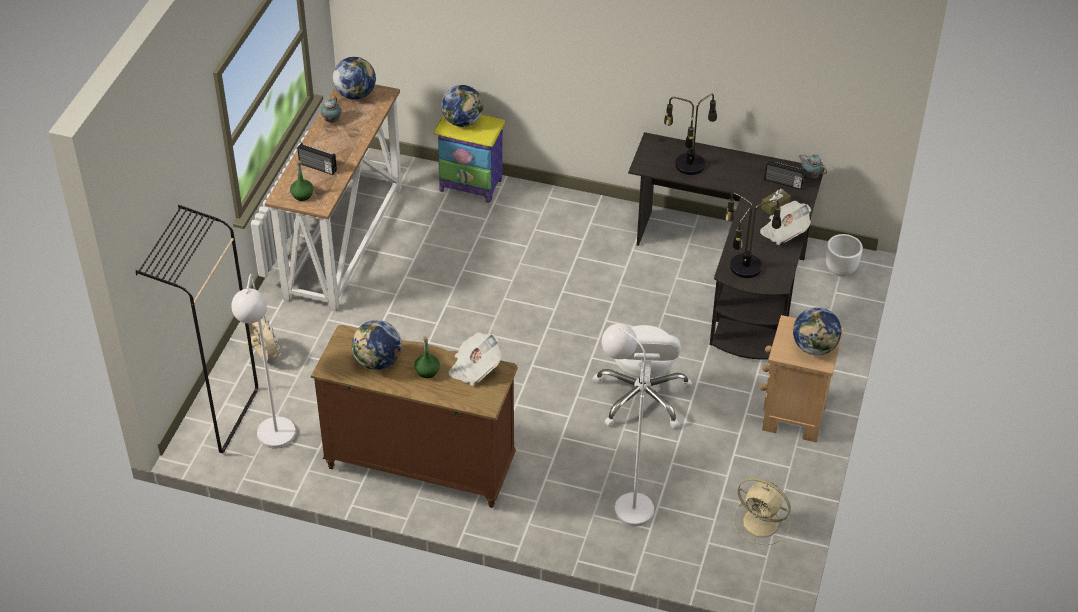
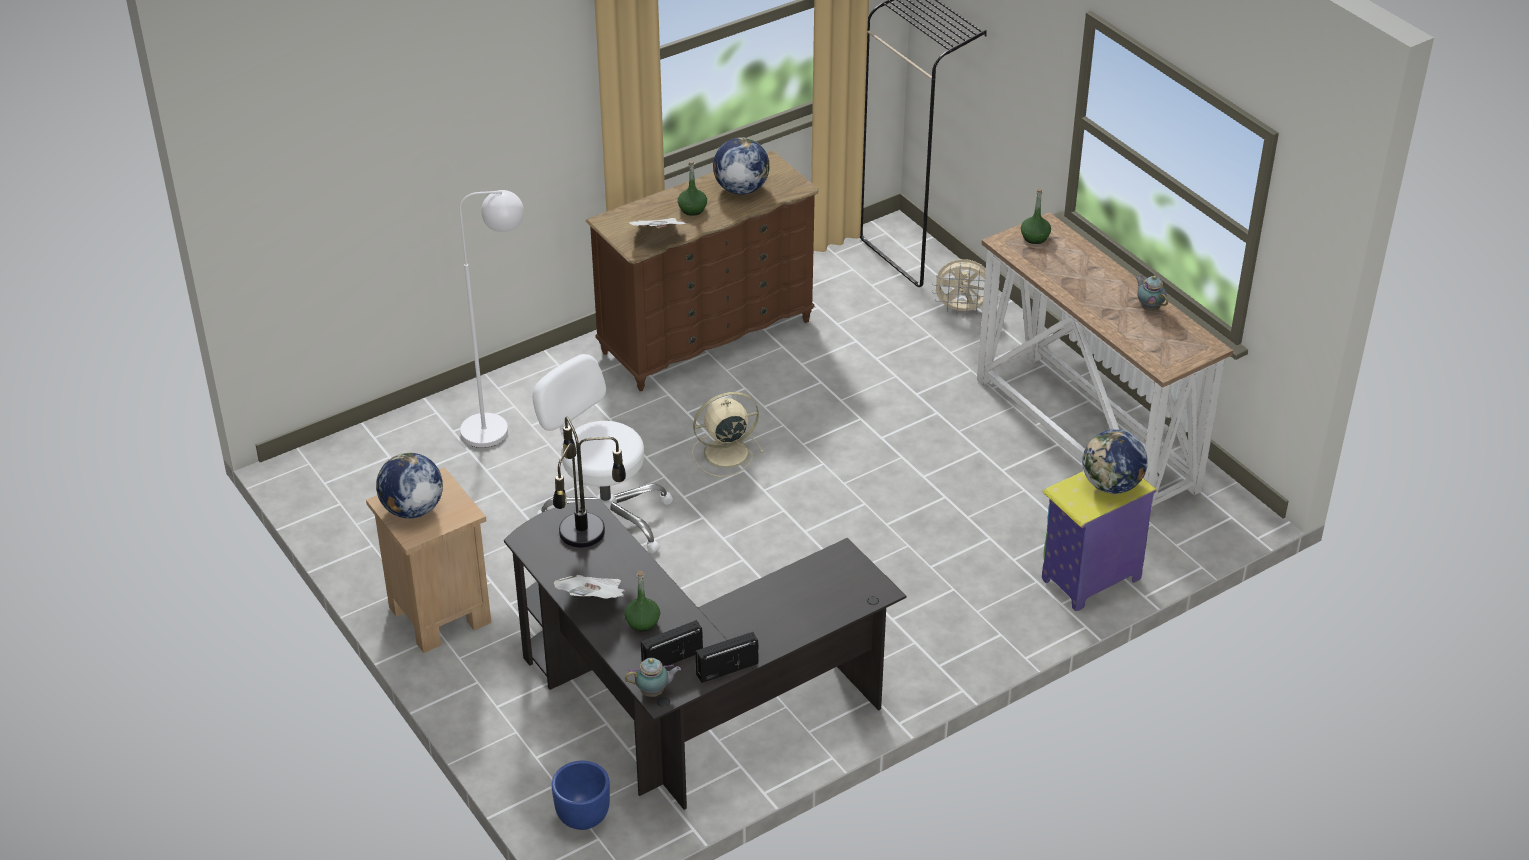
camera: 130 degrees right, 5 degrees down
white floor lamp [231,274,296,448] -> none
radio [297,143,337,175] -> radio moved to [696,632,758,683]
globe [333,57,376,100] -> none
table lamp [664,94,717,175] -> none
beige fan [733,478,791,545] -> beige fan moved to [692,392,764,477]
brown tissue box [761,189,791,215] -> green bottle [624,571,660,632]
white planter [826,234,863,277] -> blue planter [552,761,610,830]

